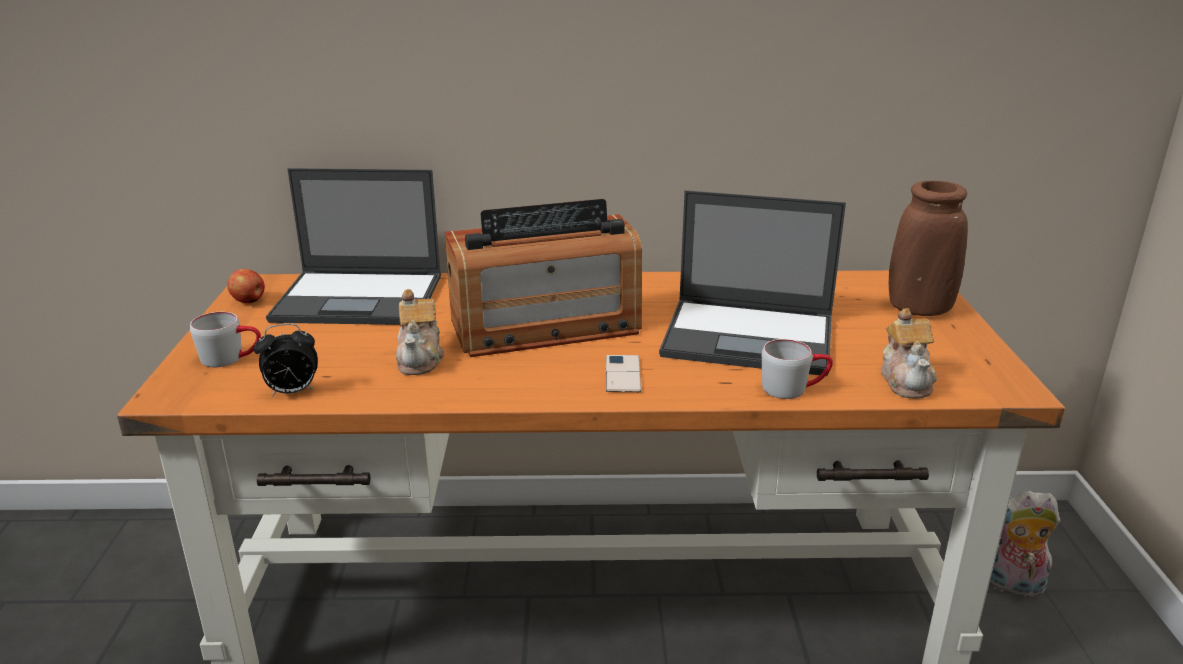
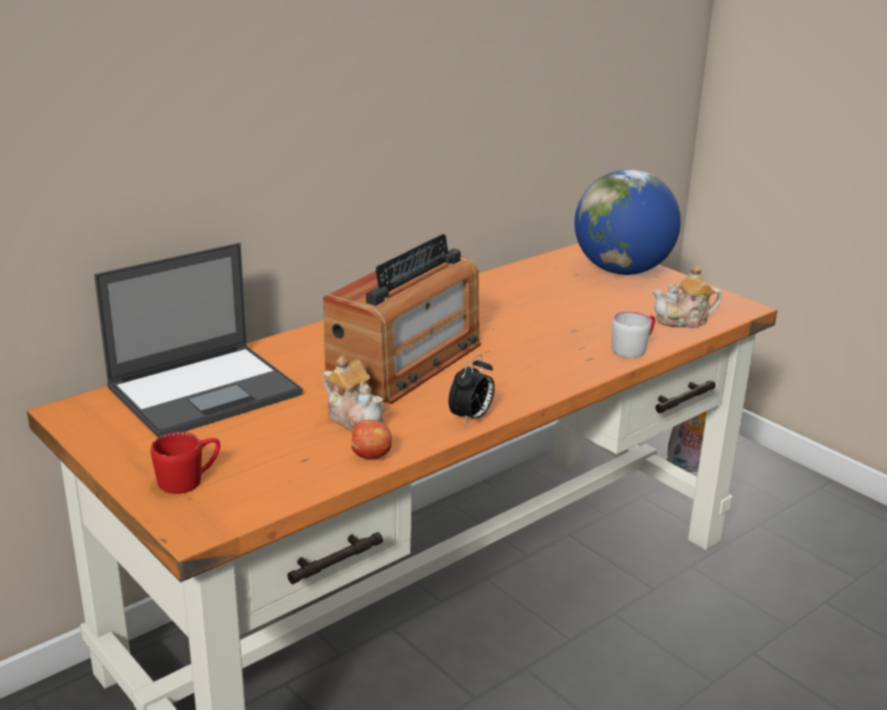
camera: 40 degrees left, 0 degrees up
grey mug [190,312,261,367] -> red mug [151,432,220,494]
apple [227,269,265,303] -> apple moved to [351,420,392,459]
alarm clock [254,324,318,396] -> alarm clock moved to [448,355,495,425]
phone [606,355,641,392] -> none
laptop [659,190,846,376] -> none
teapot [881,308,937,398] -> teapot turned 120 degrees clockwise [652,265,722,328]
brown vase [889,181,968,316] -> globe [575,169,681,275]

